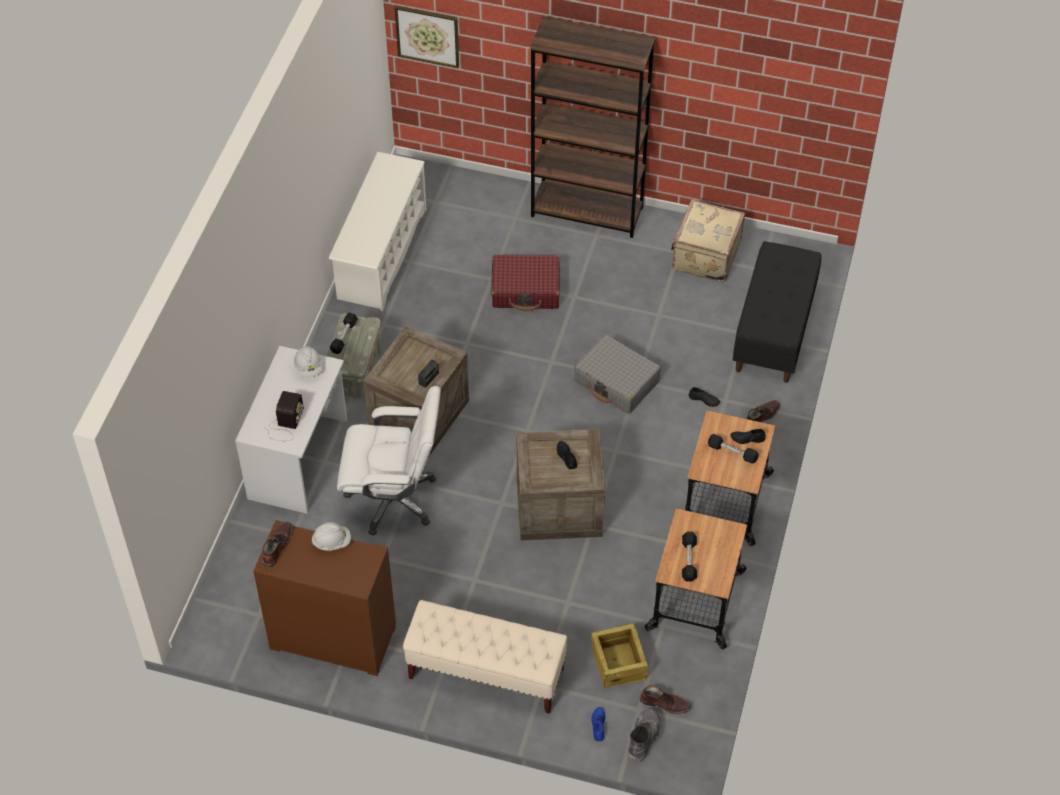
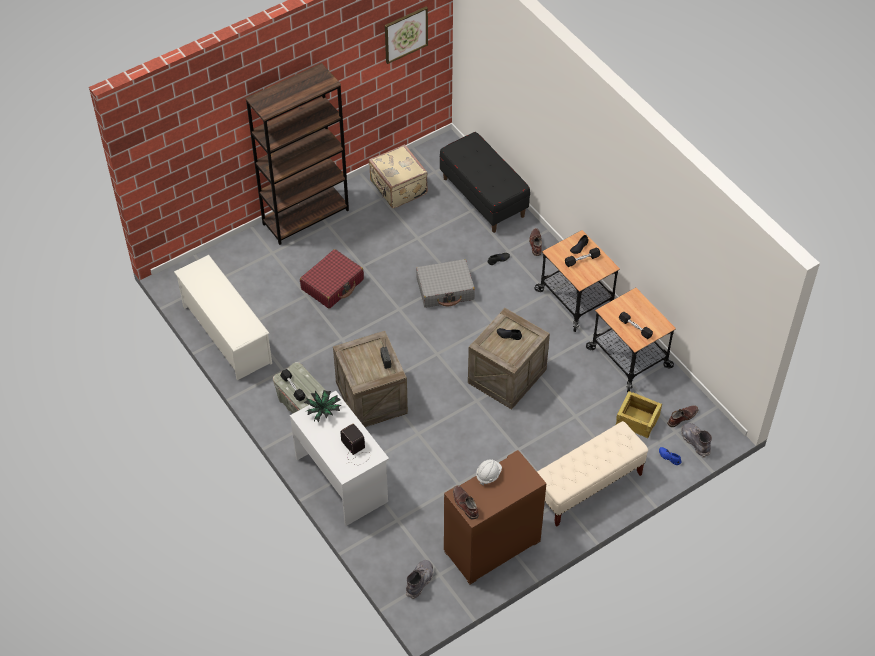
camera: 50 degrees left, 0 degrees up
white hard hat [294,346,322,377] -> potted plant [304,390,341,422]
white office chair [337,386,441,536] -> none
picture [395,6,459,68] -> picture moved to [385,7,428,64]
none -> grey boot [406,560,434,599]

